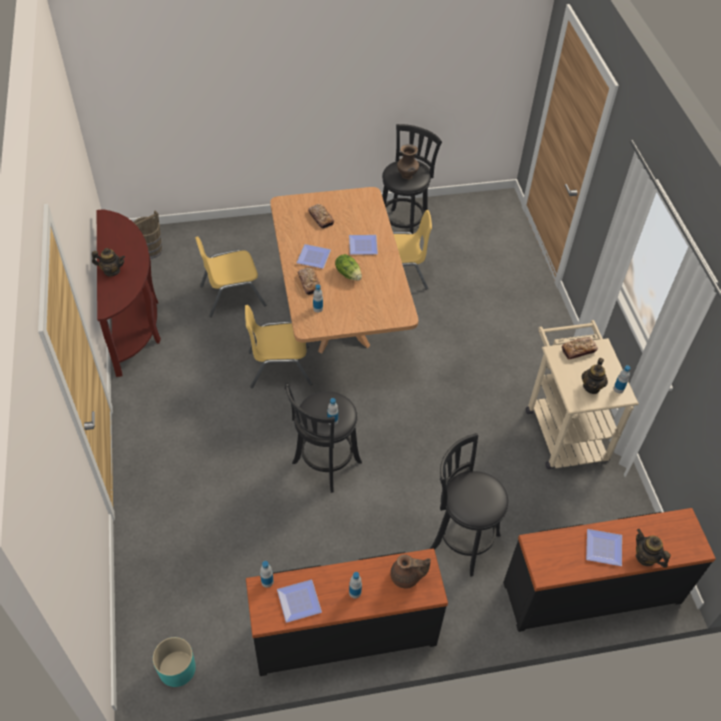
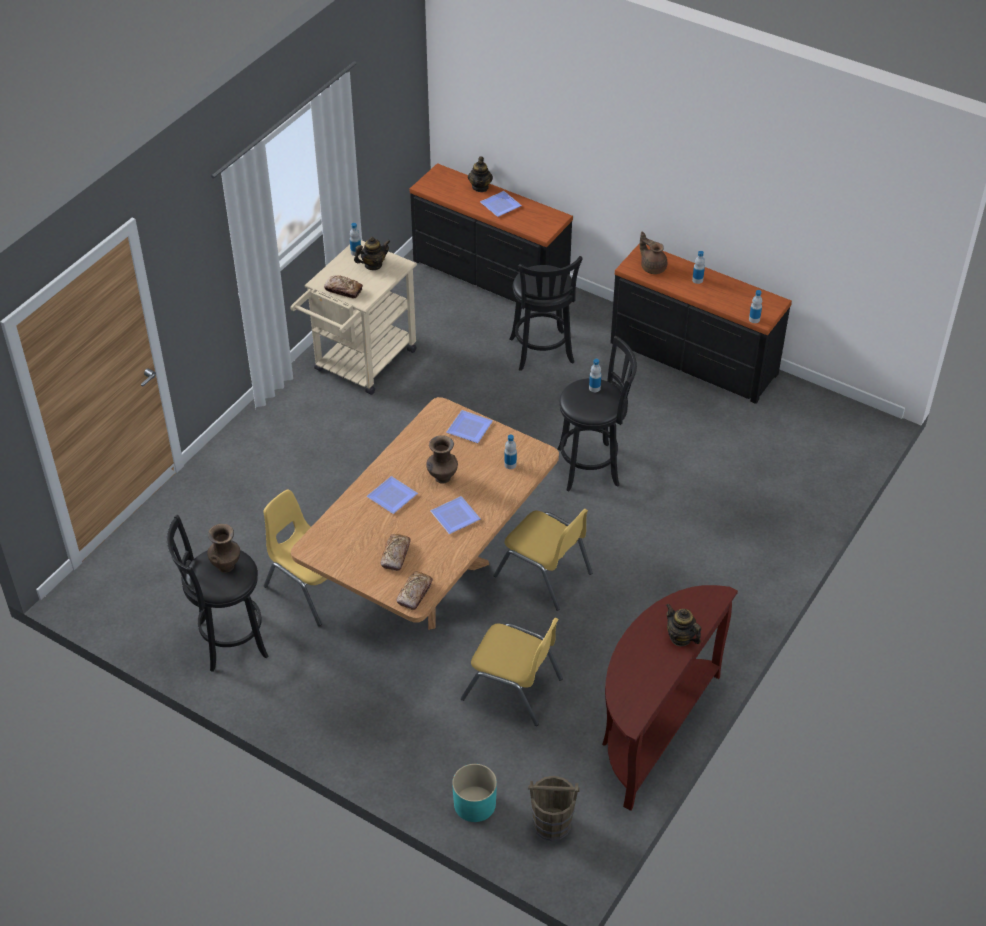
camera: 135 degrees left, 5 degrees down
turquoise planter [153,637,196,687] -> turquoise planter moved to [452,764,497,822]
plate [277,579,322,623] -> plate moved to [447,410,493,443]
bread [298,267,321,295] -> bread moved to [396,571,433,610]
lettuce [335,254,362,281] -> brown vase [426,435,458,484]

